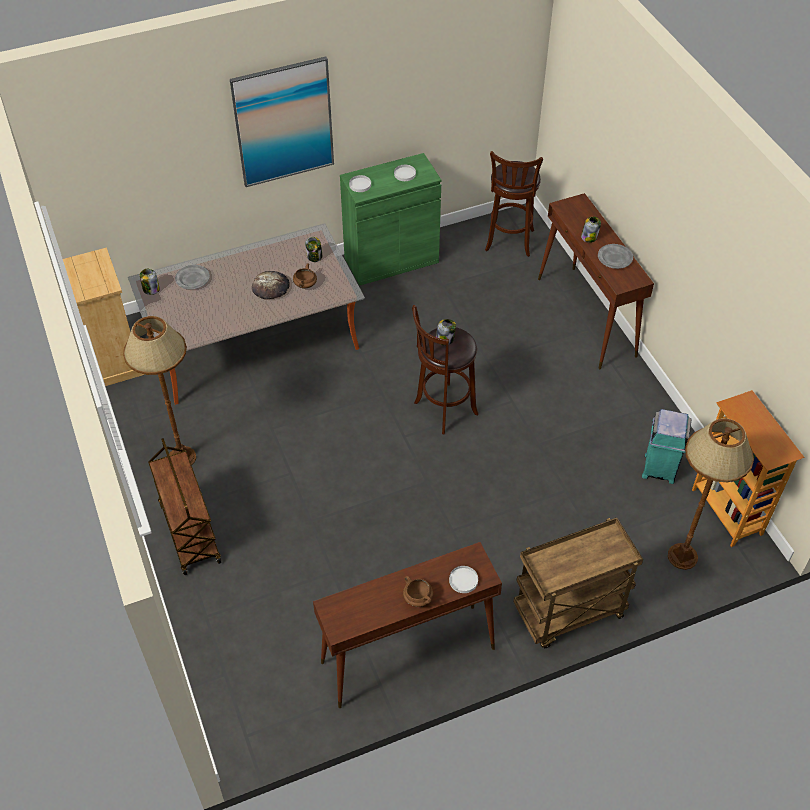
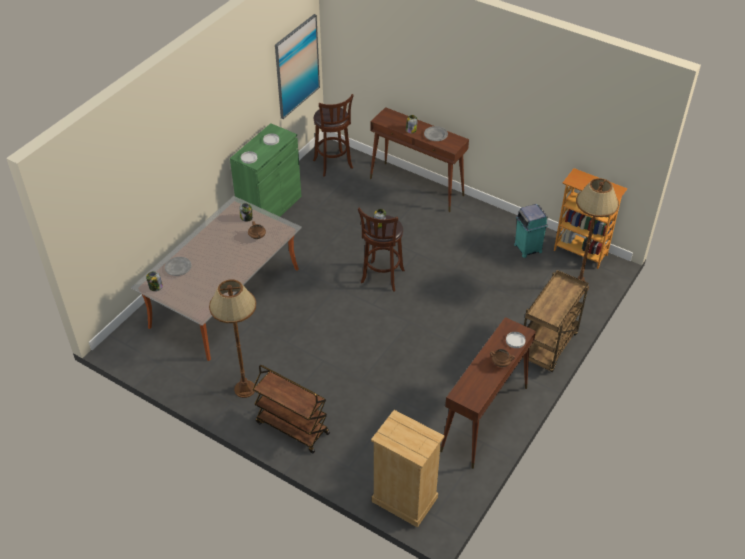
camera: 35 degrees left, 5 degrees down
beige dresser [63,247,144,386] -> beige dresser moved to [371,410,444,528]
picture [230,56,334,187] -> picture moved to [275,14,320,119]
bread [252,271,290,299] -> none

